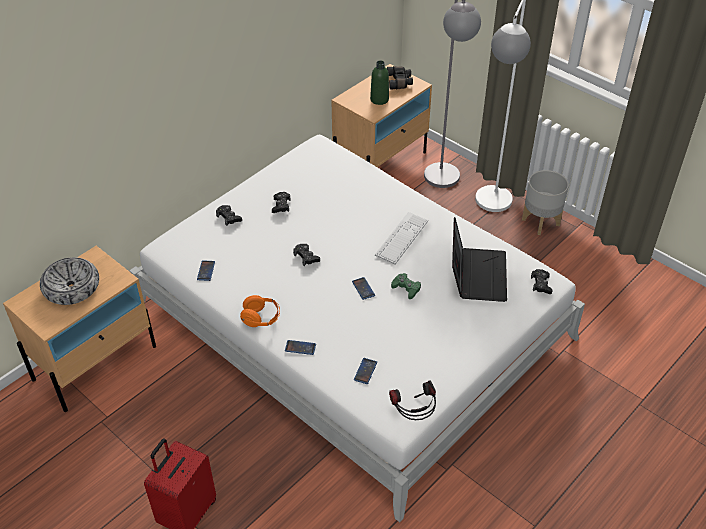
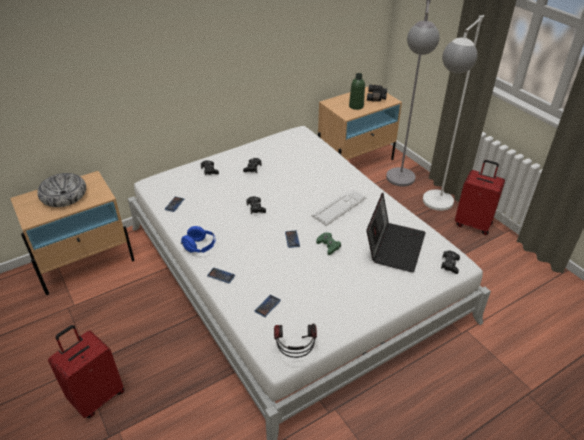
camera: 15 degrees right, 5 degrees down
orange headphones [240,295,280,327] -> blue headphones [181,226,216,253]
grey planter [522,170,569,235] -> red suitcase [455,160,505,235]

